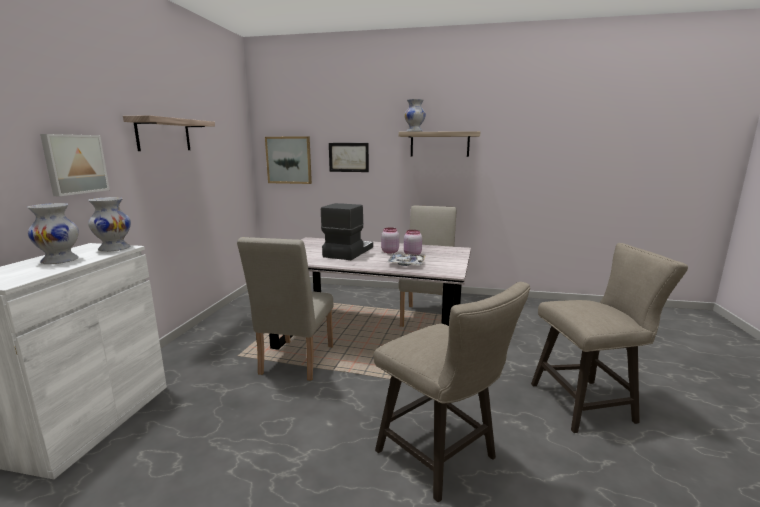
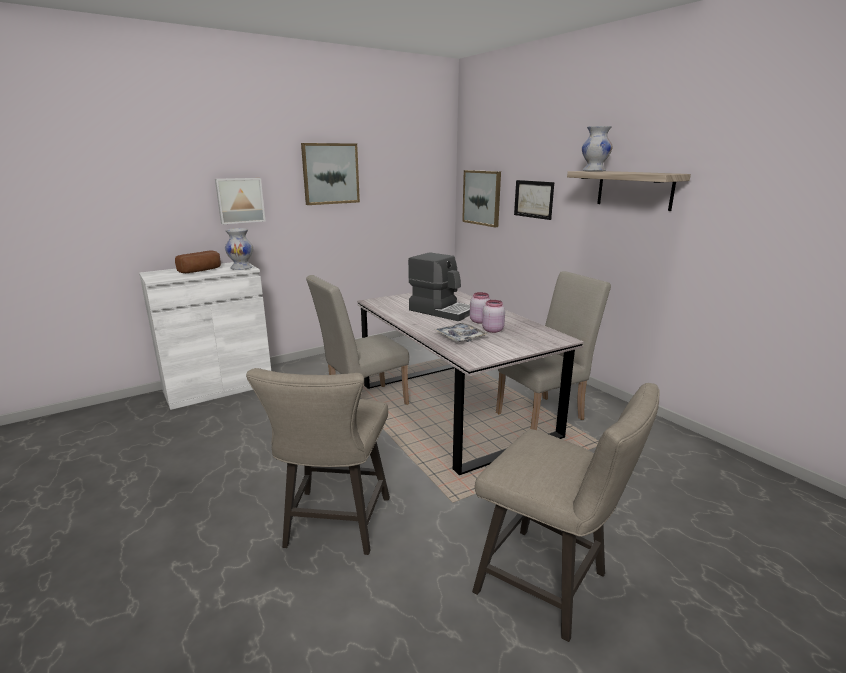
camera: 45 degrees right, 5 degrees up
white vase [27,203,79,264] -> bread [175,251,221,273]
shelf [123,115,215,151] -> picture [301,143,360,205]
coffee machine [321,203,373,260] -> coffee machine turned 60 degrees clockwise [408,253,470,321]

